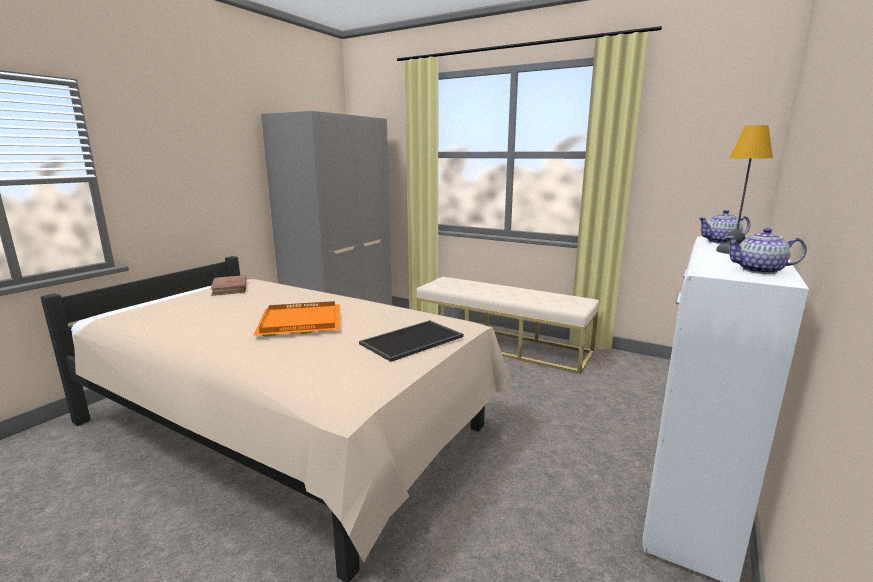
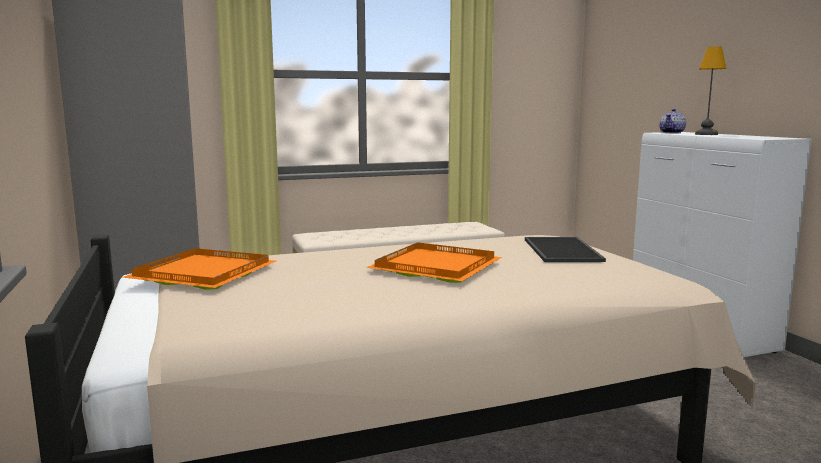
camera: 50 degrees left, 5 degrees down
brown book [211,275,247,296] -> orange tray [122,248,276,290]
teapot [724,228,807,274] -> none

